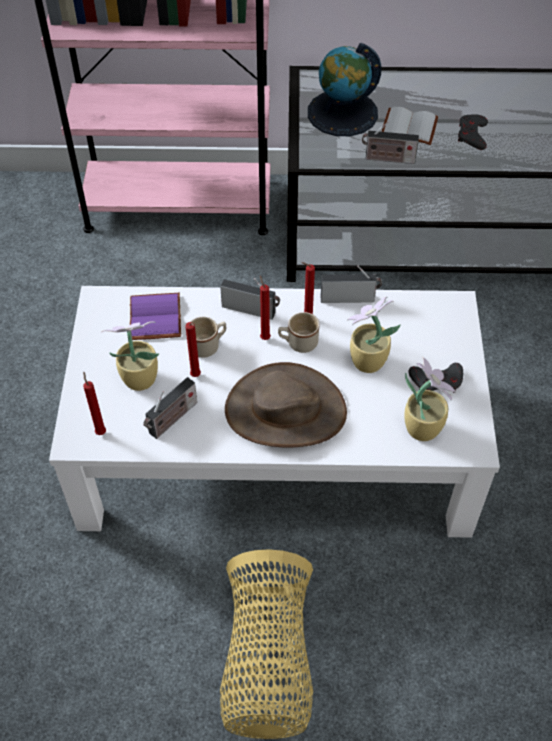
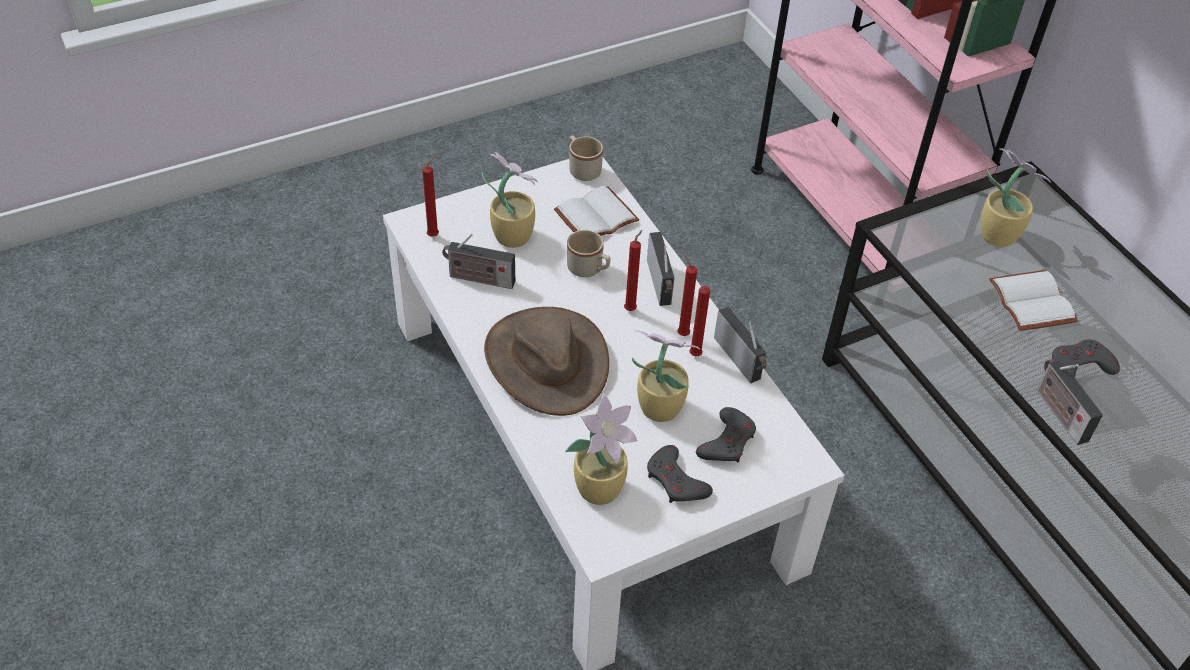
camera: 60 degrees right, 5 degrees down
purple book [130,293,181,340] -> white book [554,186,639,236]
red candle [185,322,201,377] -> red candle moved to [689,286,710,356]
basket [220,549,313,739] -> none
beige mug [278,312,320,353] -> beige mug moved to [569,135,603,181]
globe [308,43,381,136] -> potted plant [981,148,1051,247]
radio [362,121,419,164] -> radio moved to [1037,359,1103,445]
none -> grey game controller [696,407,756,462]

